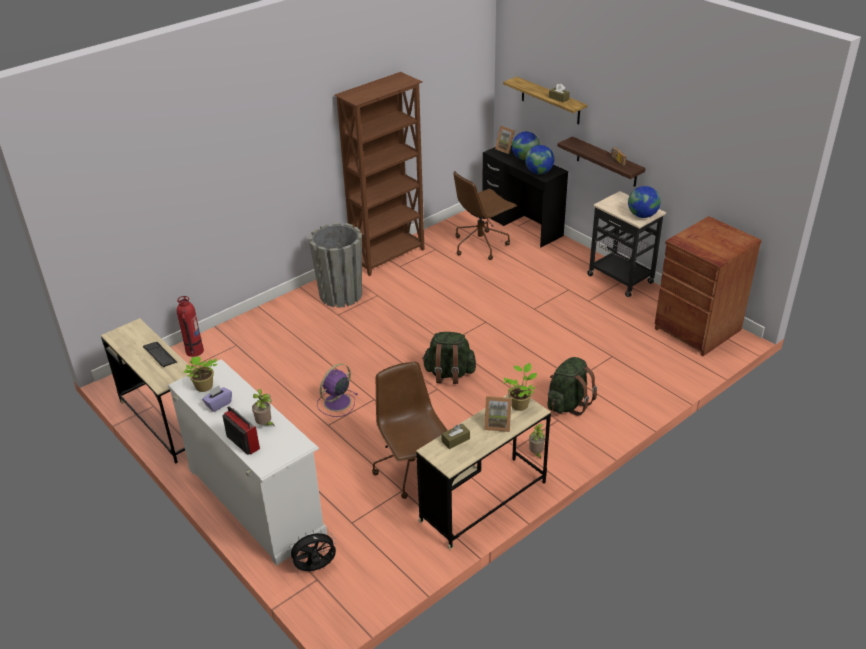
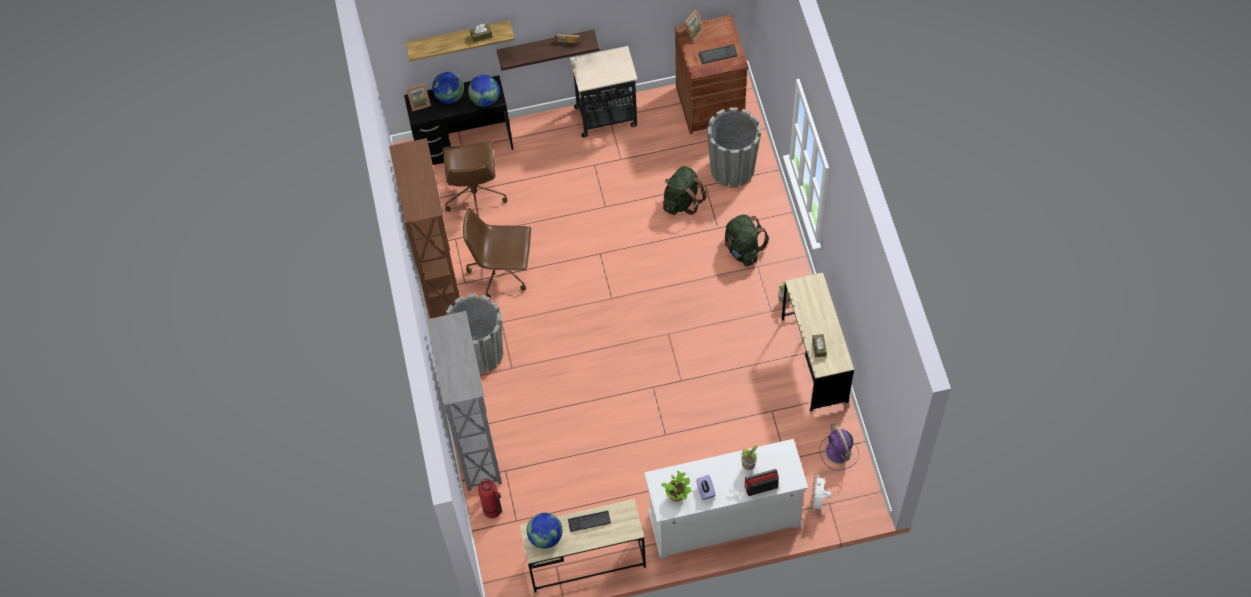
camera: 60 degrees left, 25 degrees up
black fan [288,530,336,571] -> white fan [811,473,831,513]
purple fan [317,364,357,417] -> purple fan moved to [819,423,859,470]
brown office chair [372,362,448,499] -> brown office chair moved to [463,208,531,298]
green backpack [422,332,476,384] -> green backpack moved to [663,166,706,215]
picture frame [484,396,512,432] -> picture frame moved to [679,10,704,42]
potted plant [503,363,537,411] -> none
globe [628,186,661,218] -> globe moved to [527,513,563,549]
none -> grey bookcase [426,311,502,491]
none -> keyboard [699,44,737,64]
none -> grey planter [707,107,761,188]

